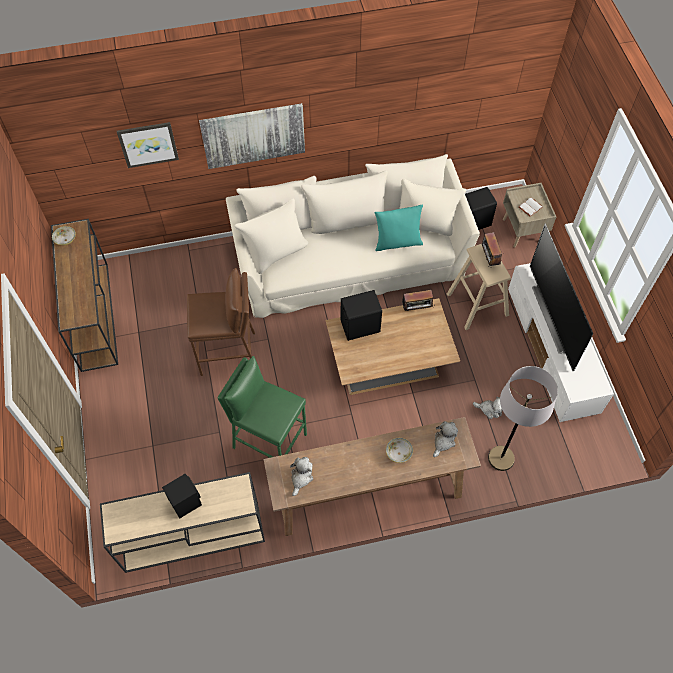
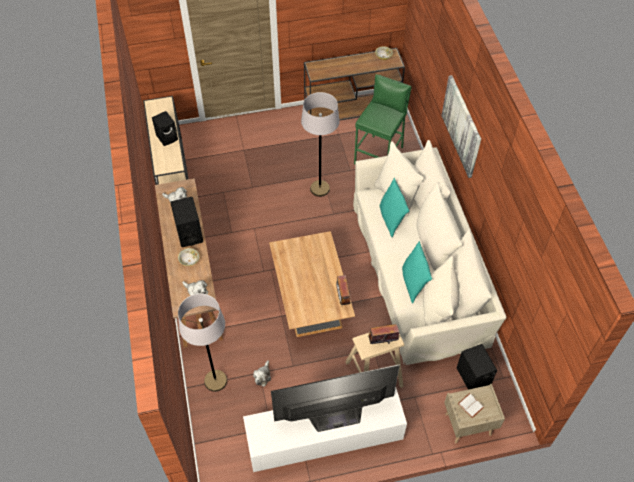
camera: 90 degrees right, 5 degrees down
picture [117,122,179,168] -> none
brown stool [187,268,255,376] -> grey floor lamp [301,92,340,197]
green stool [217,356,307,458] -> green stool moved to [354,74,412,164]
black speaker [340,290,382,341] -> black speaker moved to [170,197,203,247]
none -> turquoise pillow [380,178,409,237]

